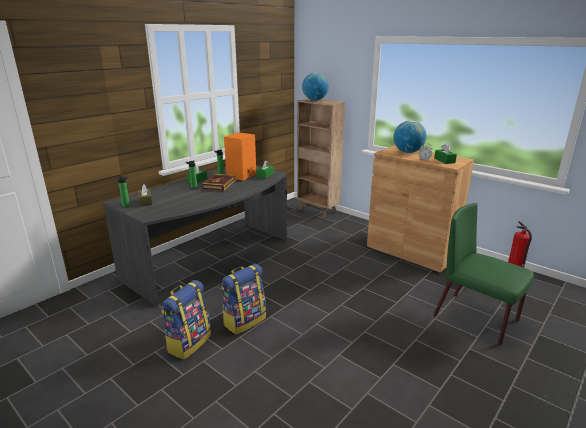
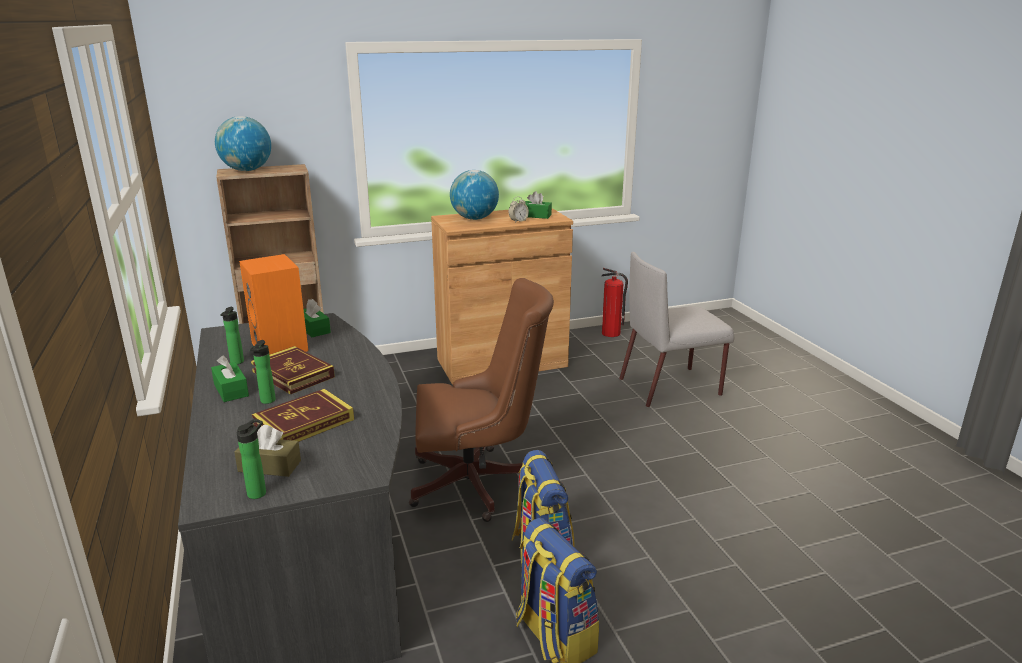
camera: 60 degrees left, 0 degrees up
green chair [433,203,534,345] -> grey chair [619,252,734,407]
none -> book [252,389,354,442]
none -> brown office chair [409,278,554,522]

